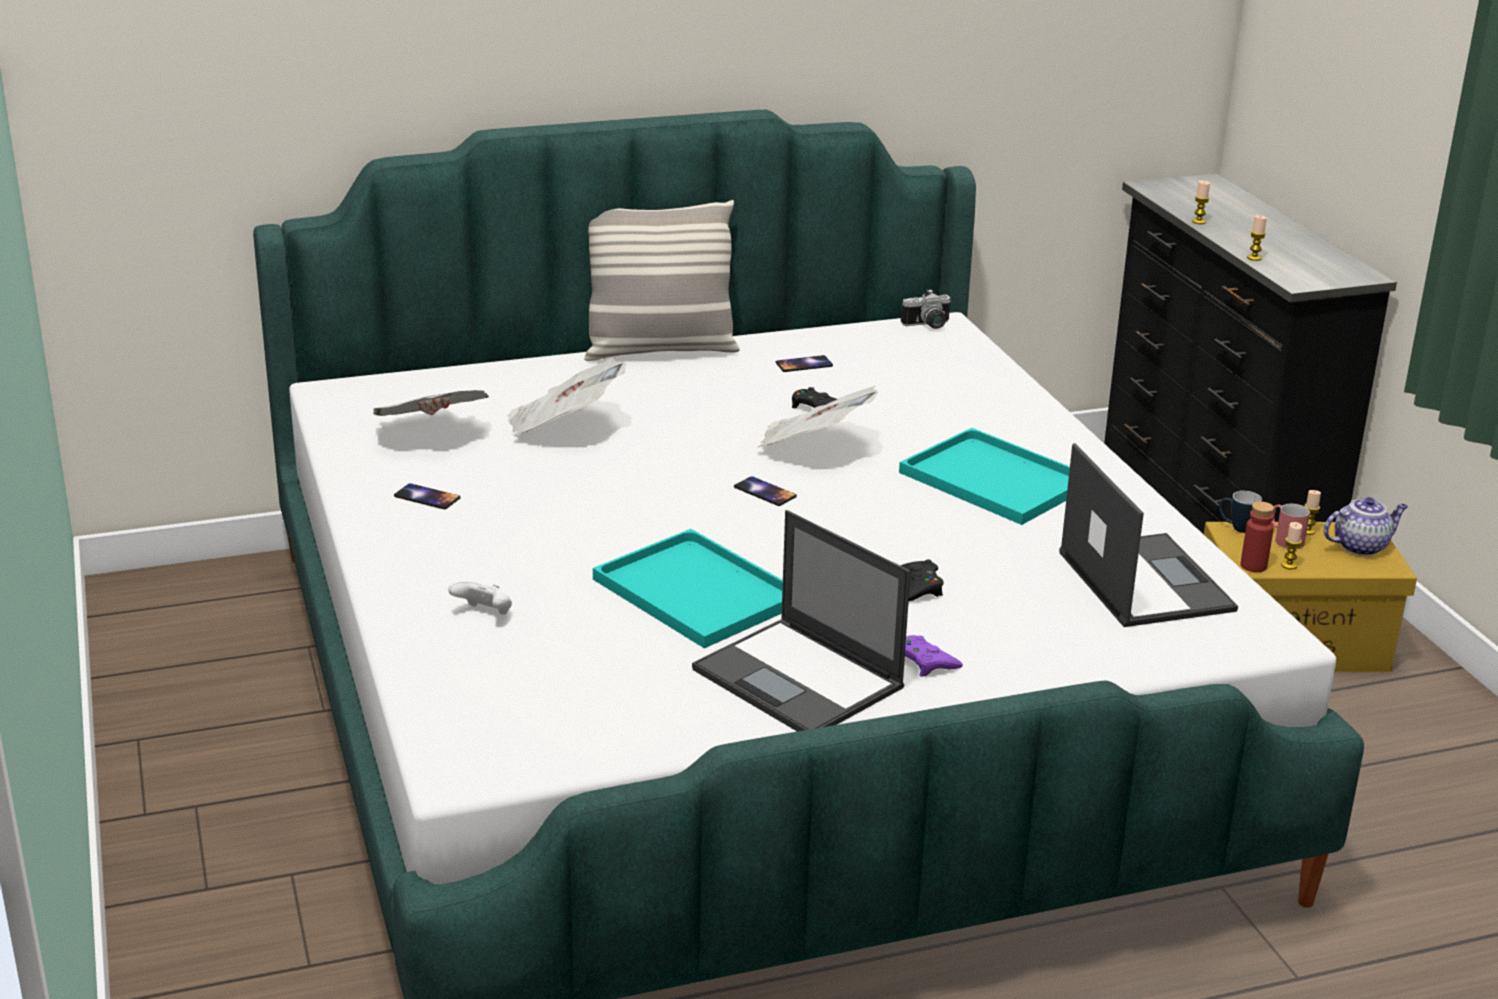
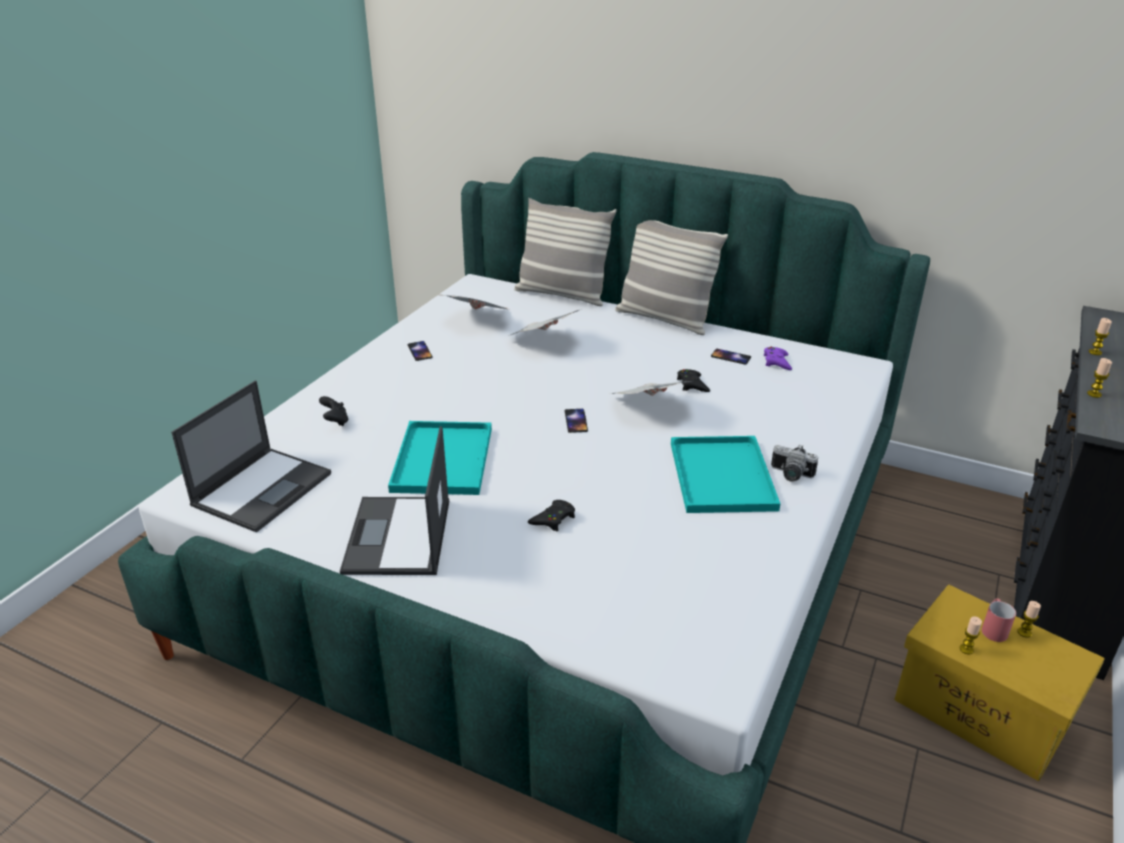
camera: 45 degrees right, 5 degrees up
white game controller [448,581,512,615] -> black game controller [319,396,348,426]
camera [901,289,950,329] -> camera moved to [771,444,818,482]
purple game controller [905,635,963,677] -> purple game controller moved to [764,347,792,370]
laptop [1059,443,1238,627] -> laptop moved to [171,380,331,533]
mug [1219,491,1262,533] -> none
red bottle [1241,501,1274,572] -> none
teapot [1323,497,1408,556] -> none
none -> pillow [514,198,617,306]

